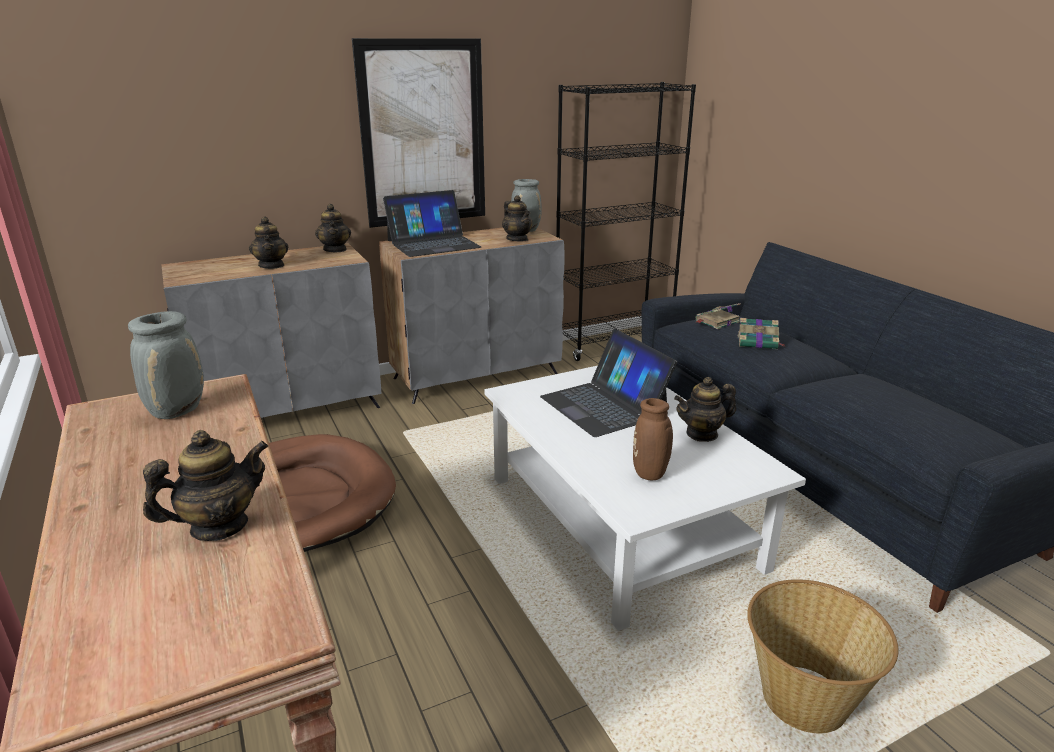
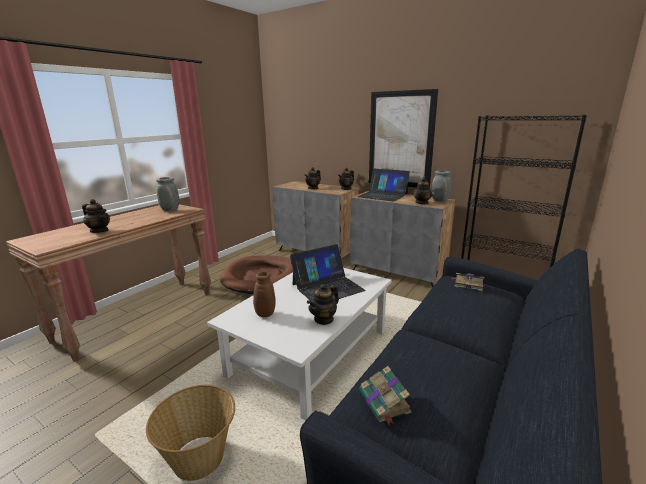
camera: 60 degrees right, 5 degrees down
laptop [540,329,677,437] -> laptop turned 150 degrees counterclockwise [290,244,366,301]
teapot [674,377,736,442] -> teapot turned 90 degrees counterclockwise [307,284,339,325]
book [738,318,785,349] -> book moved to [359,366,411,425]

